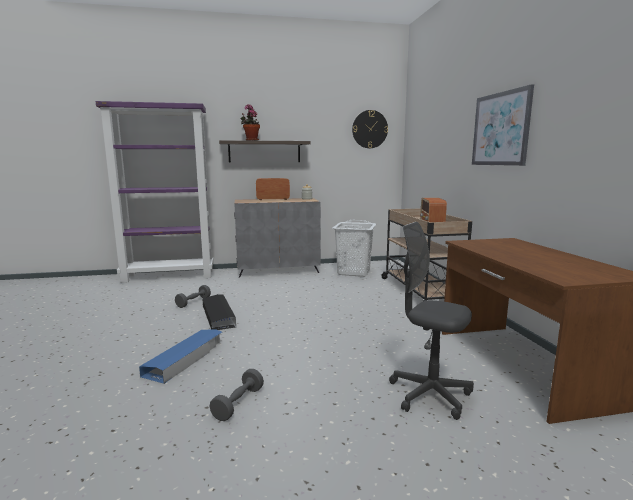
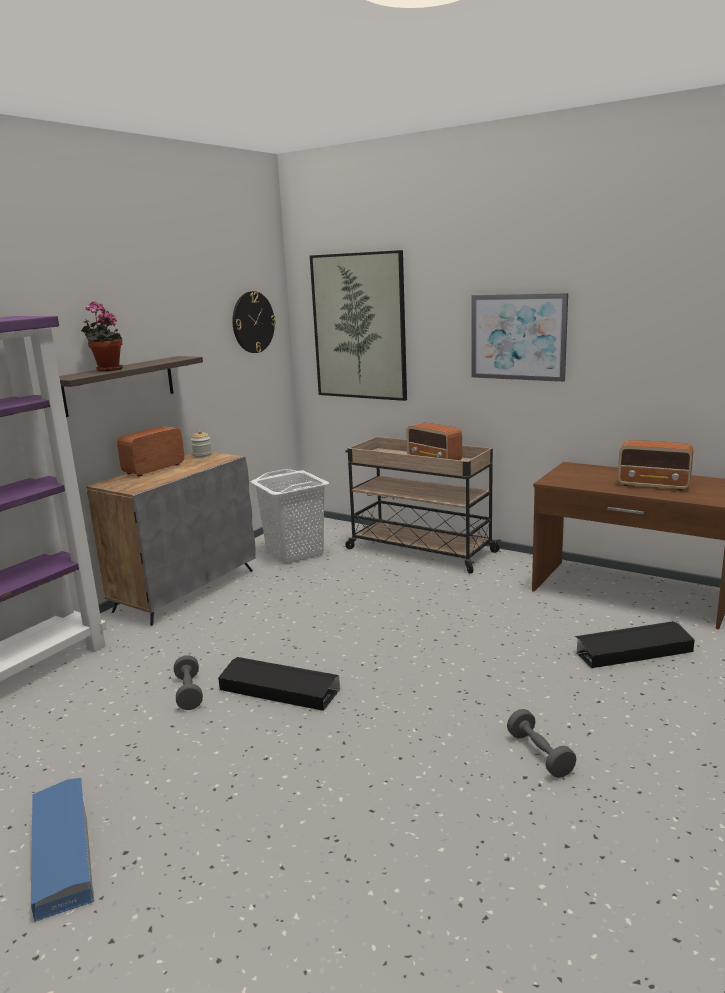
camera: 45 degrees left, 5 degrees up
blue storage box [139,330,222,384] -> blue storage box moved to [31,778,94,922]
grey office chair [389,222,474,420] -> black storage box [575,621,695,669]
none -> picture [310,250,407,401]
none -> radio [618,440,693,491]

